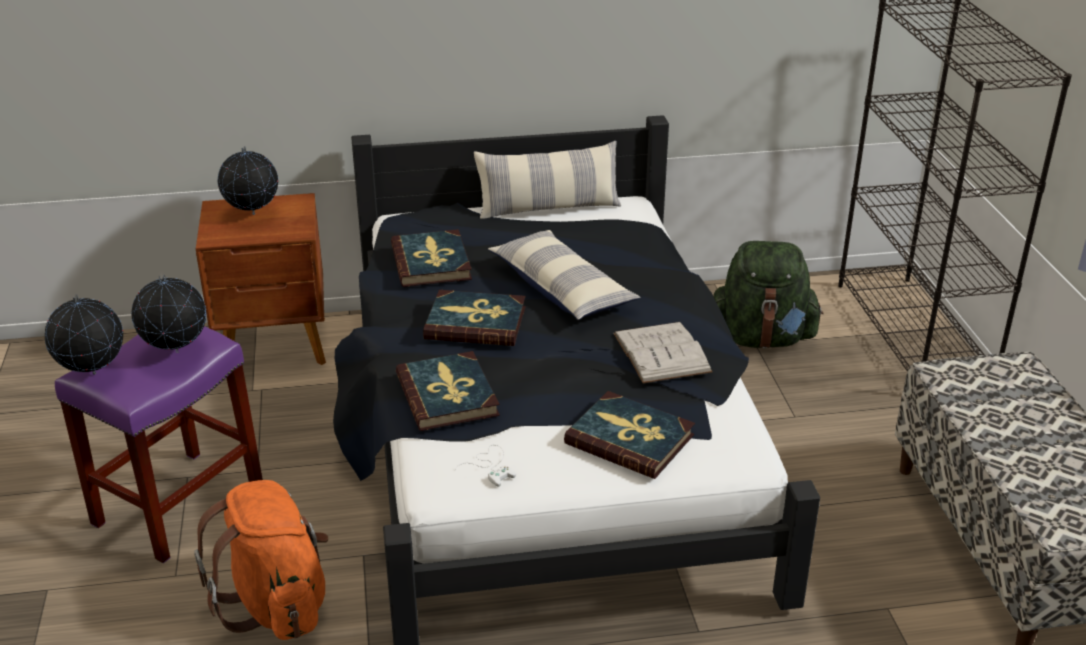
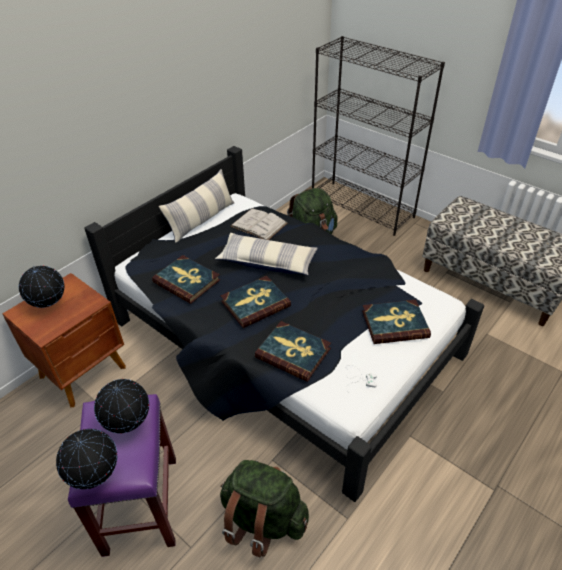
camera: 40 degrees left, 10 degrees up
orange backpack [194,480,328,640] -> green backpack [220,460,309,557]
white book [613,322,713,383] -> white book moved to [231,208,287,240]

